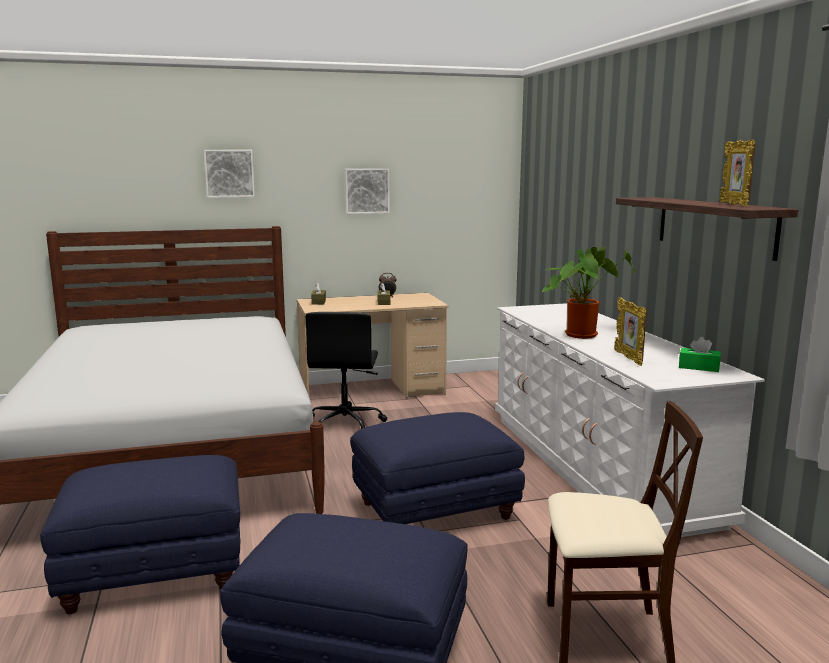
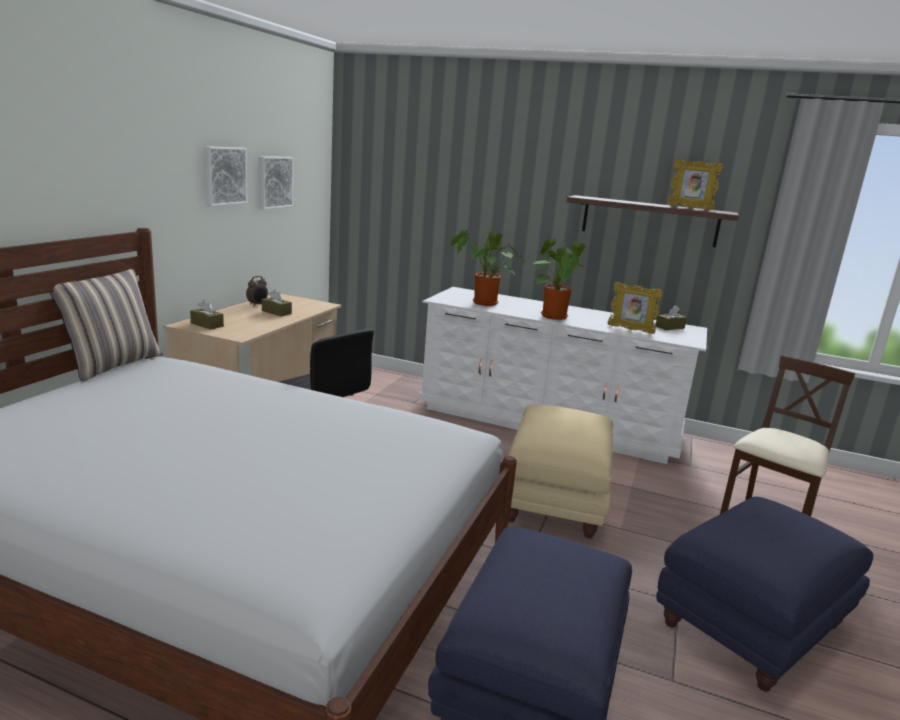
camera: 55 degrees left, 5 degrees up
picture [204,150,255,198] -> picture moved to [258,156,293,210]
blue ottoman [350,412,525,524] -> beige ottoman [508,405,613,539]
green tissue box [679,337,721,372] -> brown tissue box [655,305,687,330]
none -> pillow [50,269,163,382]
none -> potted plant [451,229,526,306]

